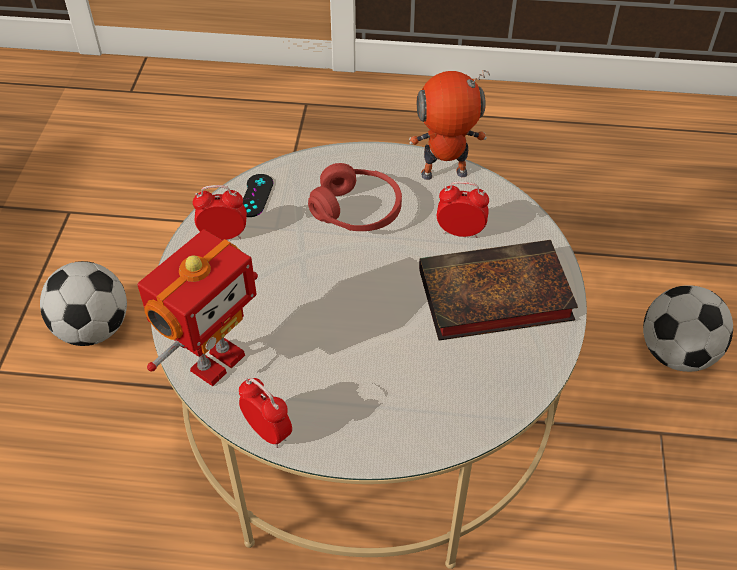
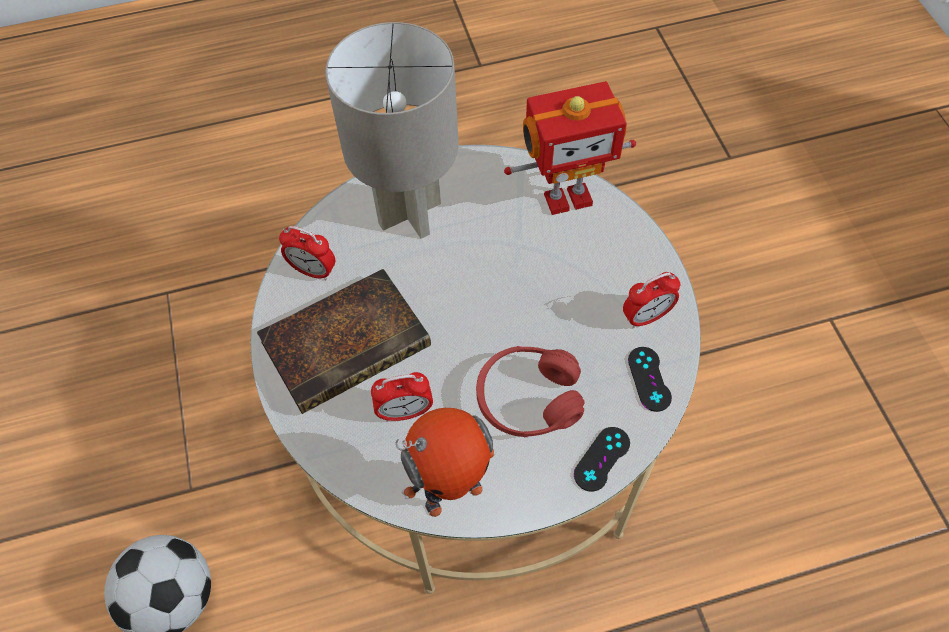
camera: 160 degrees right, 10 degrees up
football [40,261,127,346] -> none
toy robot [137,229,258,386] -> toy robot turned 120 degrees counterclockwise [504,81,636,215]
alarm clock [239,378,292,448] -> alarm clock moved to [279,226,335,280]
none -> grey table lamp [325,22,459,238]
none -> black game controller [574,427,630,491]

